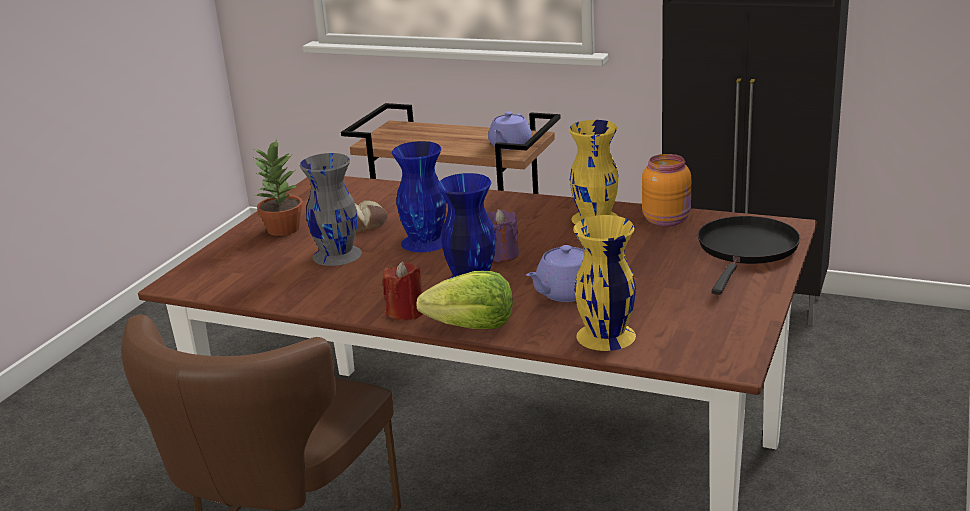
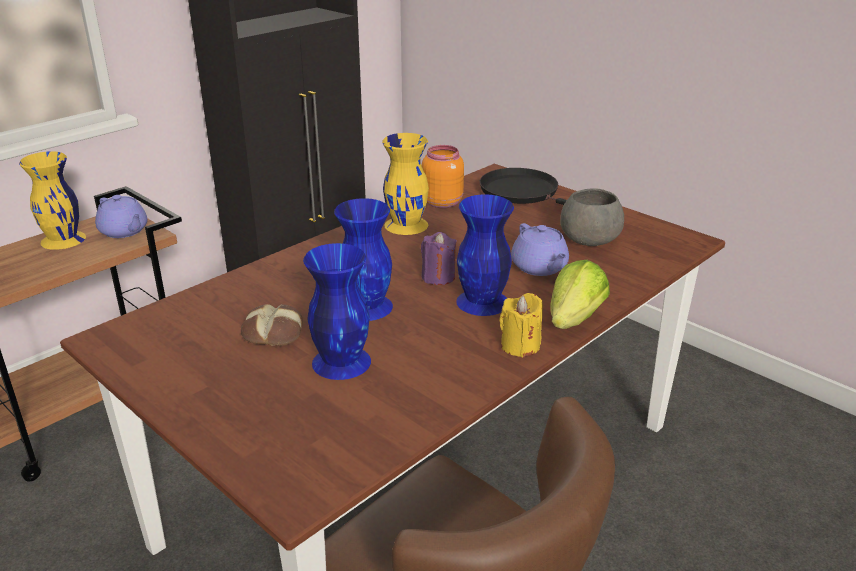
camera: 70 degrees left, 5 degrees up
potted plant [254,139,303,236] -> none
grey vase [300,153,362,266] -> blue vase [303,243,371,380]
red candle [383,262,423,321] -> yellow candle [500,293,543,358]
yellow vase [573,215,636,351] -> yellow vase moved to [19,151,86,250]
none -> grey bowl [560,188,624,246]

